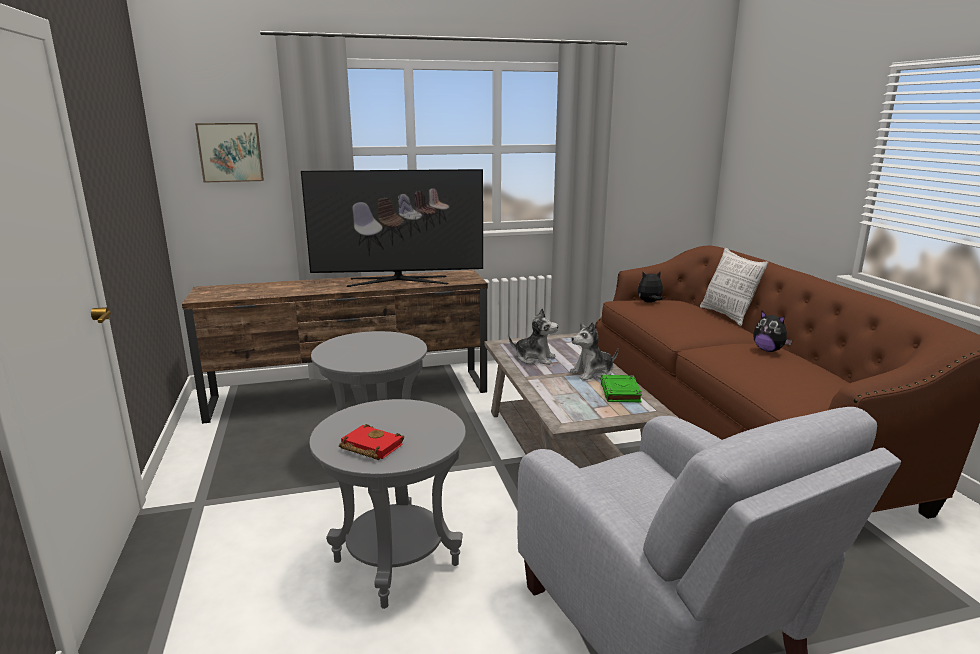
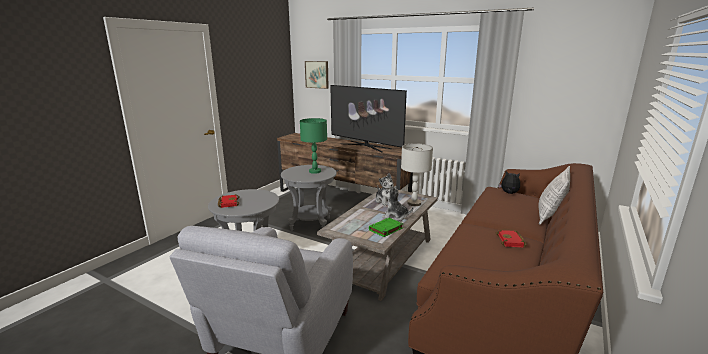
camera: 45 degrees right, 0 degrees up
plush toy [753,311,792,352] -> red book [495,230,527,247]
none -> green table lamp [300,118,327,174]
none -> grey table lamp [401,143,433,206]

